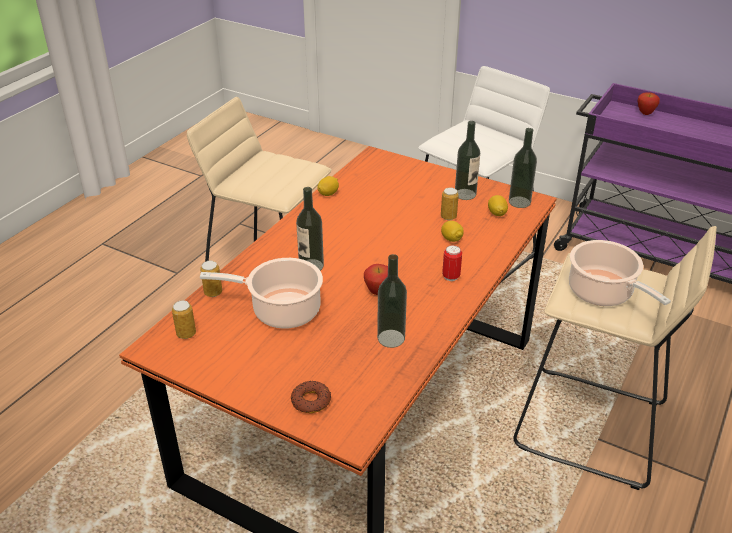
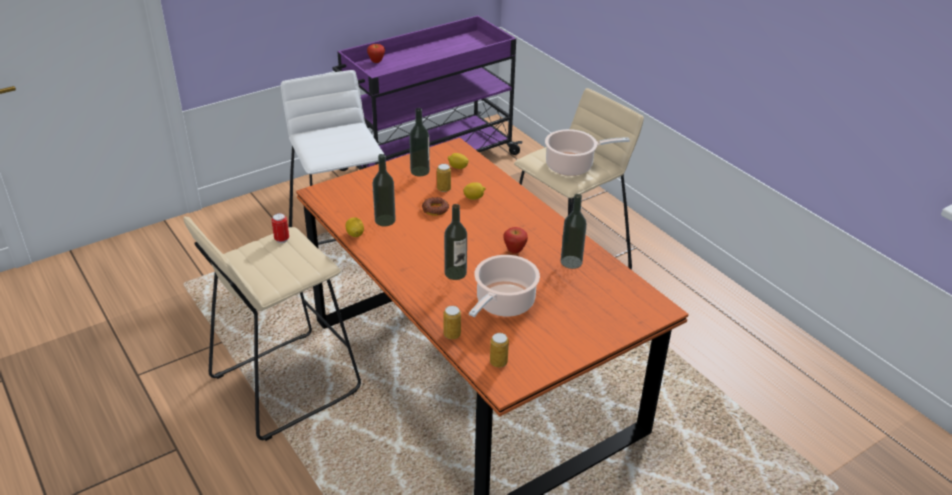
camera: 65 degrees left, 0 degrees up
donut [291,381,331,413] -> donut moved to [422,197,449,216]
can [442,245,462,281] -> can moved to [271,213,289,243]
bottle [509,128,537,208] -> bottle moved to [372,154,396,226]

